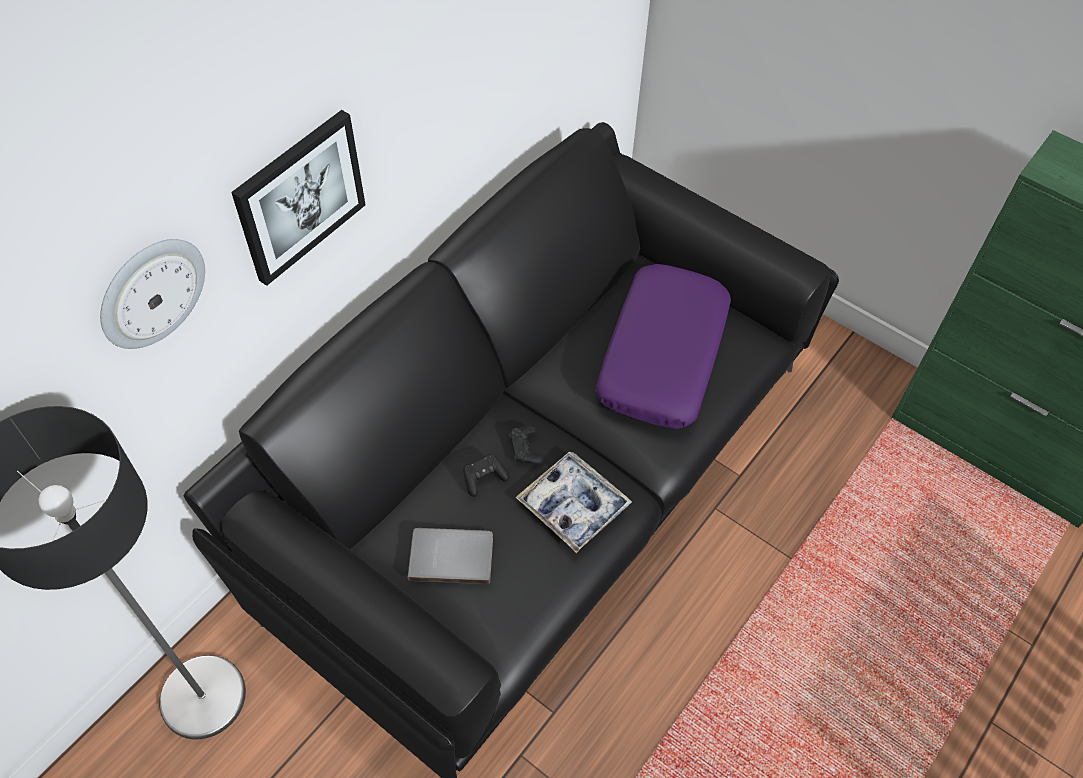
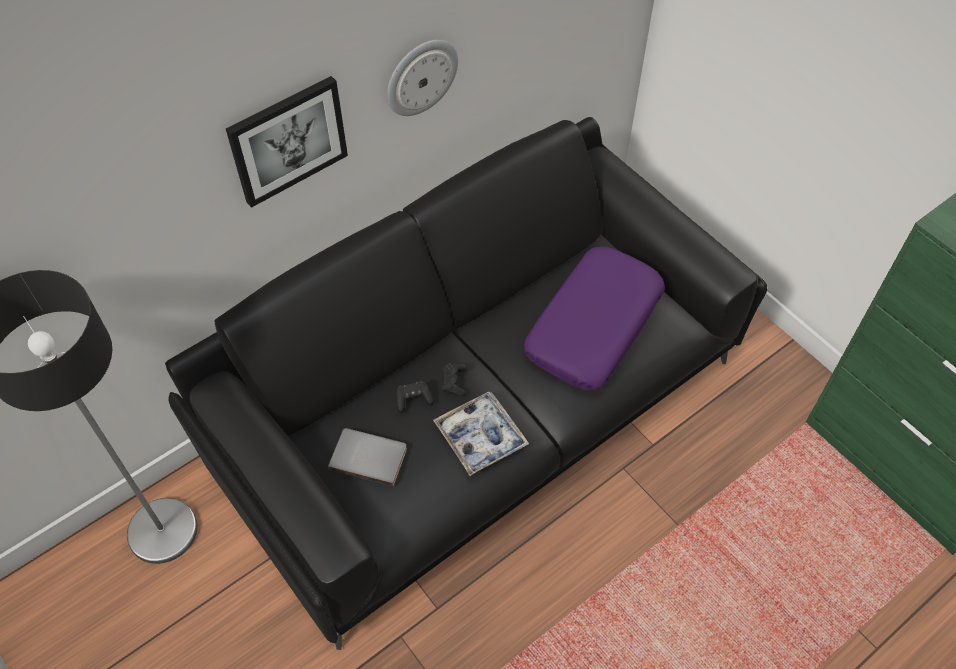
camera: 15 degrees right, 0 degrees up
wall clock [100,239,205,349] -> wall clock moved to [387,39,458,116]

